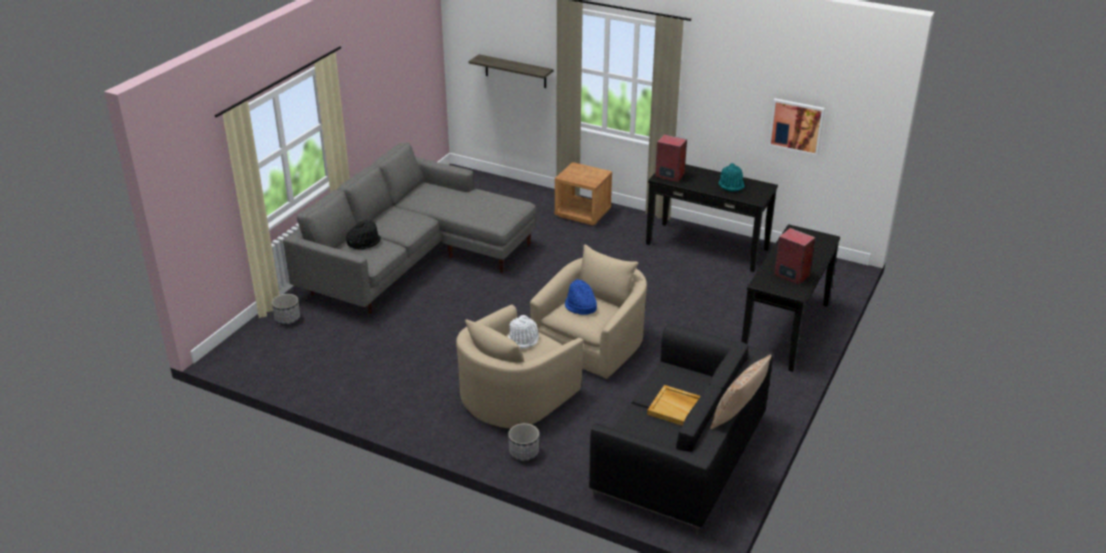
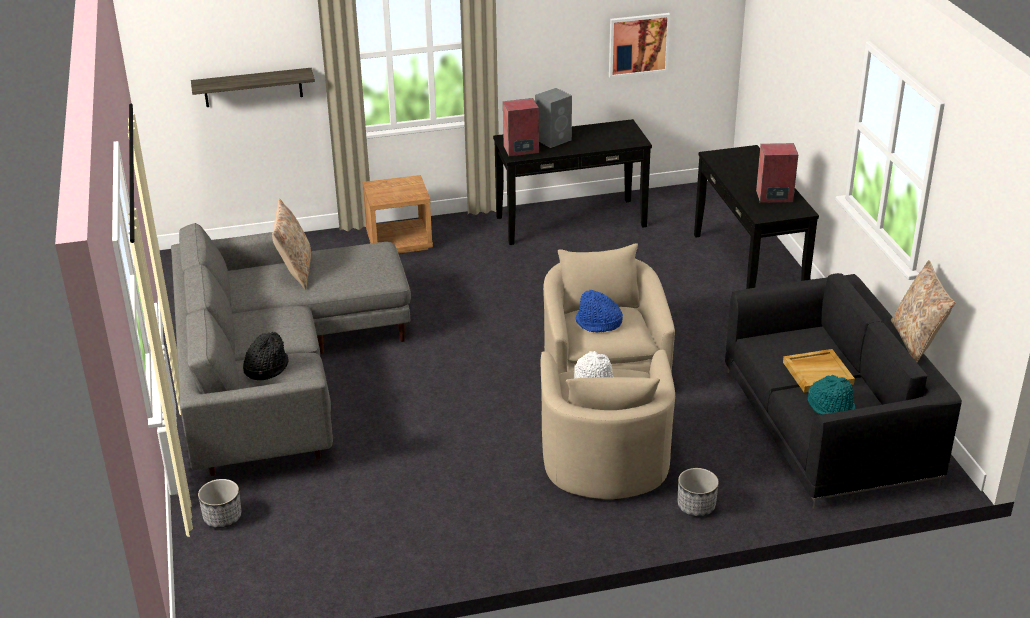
camera: 40 degrees left, 0 degrees up
turquoise hat [718,163,745,192] -> turquoise hat moved to [808,375,855,415]
none -> beige pillow [272,198,311,289]
none -> grey speaker [535,88,572,148]

